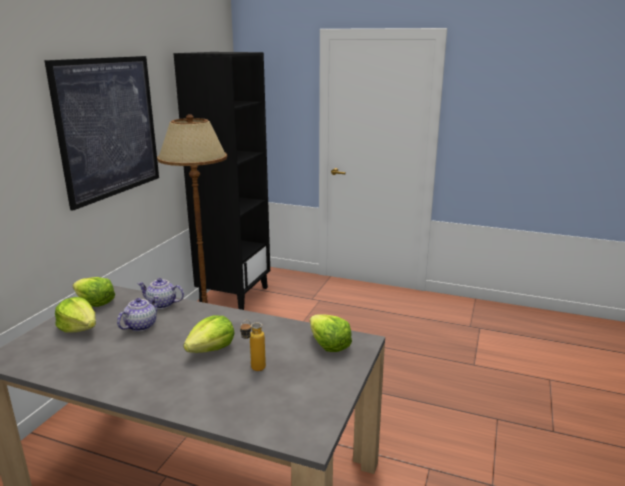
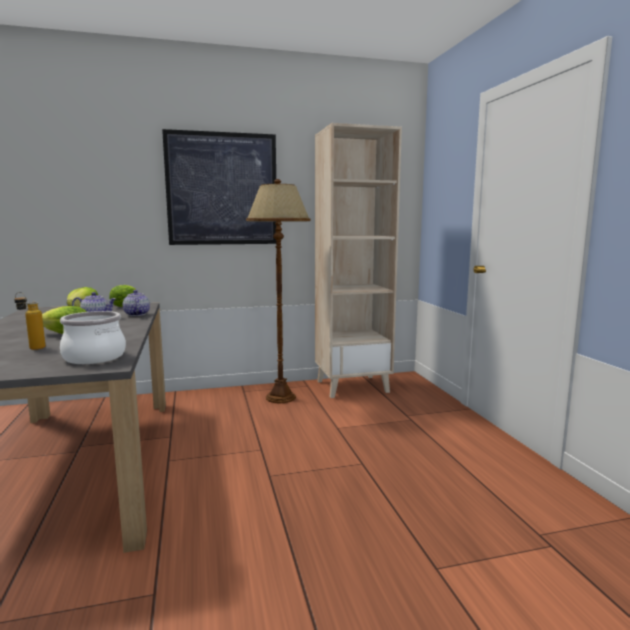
camera: 55 degrees right, 10 degrees down
black bookcase [173,52,270,310] -> beige bookcase [315,123,402,398]
lettuce [310,314,352,352] -> cooking pot [60,311,126,364]

